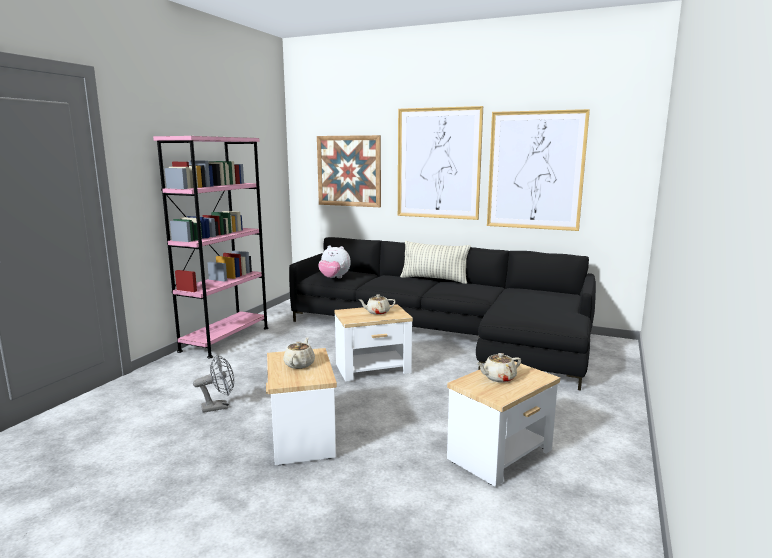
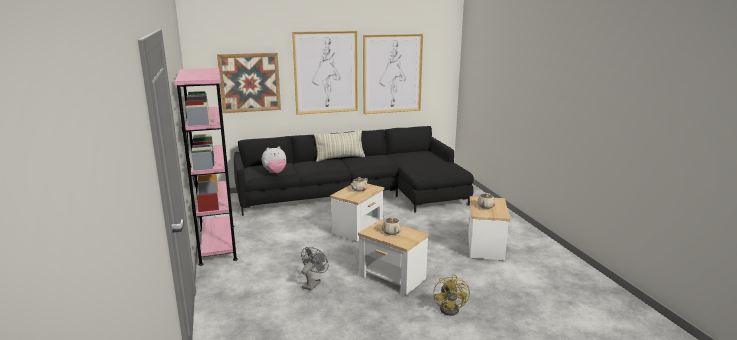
camera: 40 degrees left, 5 degrees up
none -> yellow fan [433,274,470,316]

